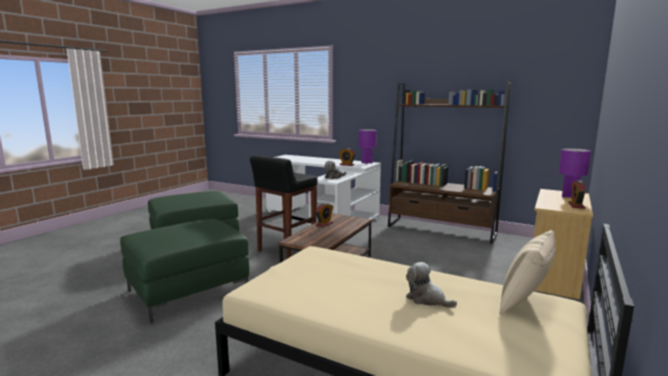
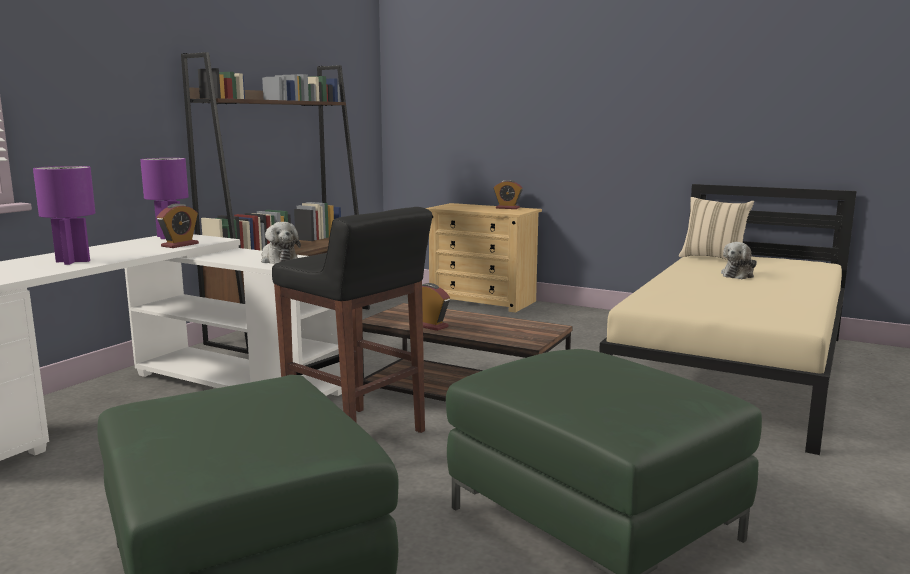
camera: 90 degrees left, 0 degrees up
purple table lamp [559,148,591,198] -> purple table lamp moved to [33,166,96,265]

